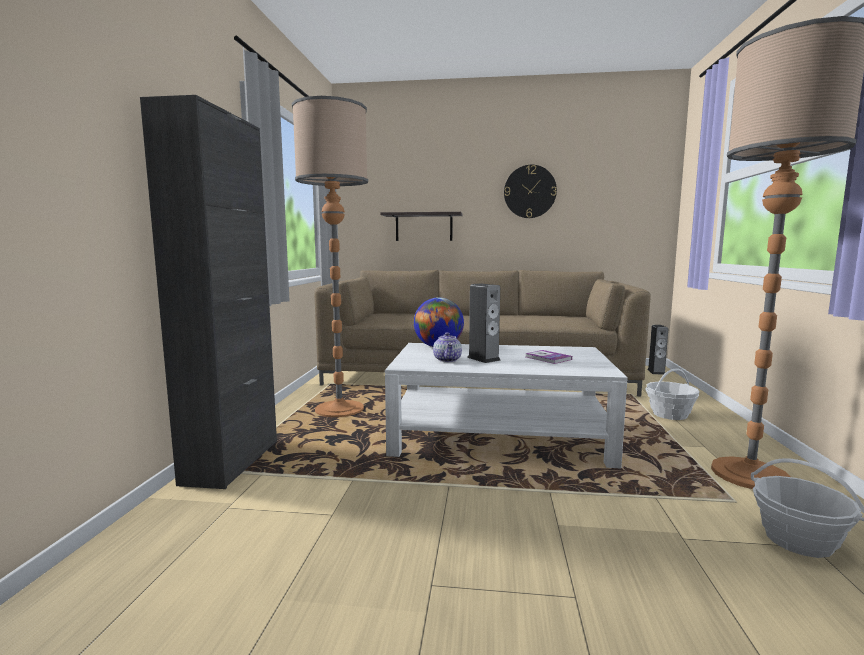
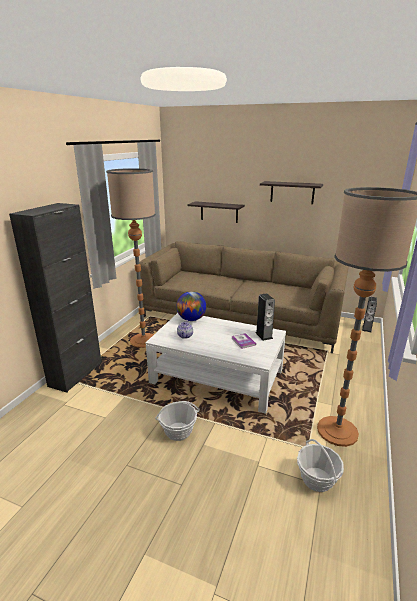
camera: 15 degrees right, 15 degrees up
speaker [467,284,501,363] -> speaker moved to [256,293,275,341]
wall clock [504,165,557,218] -> shelf [260,181,323,204]
basket [645,368,700,420] -> basket moved to [155,401,200,441]

